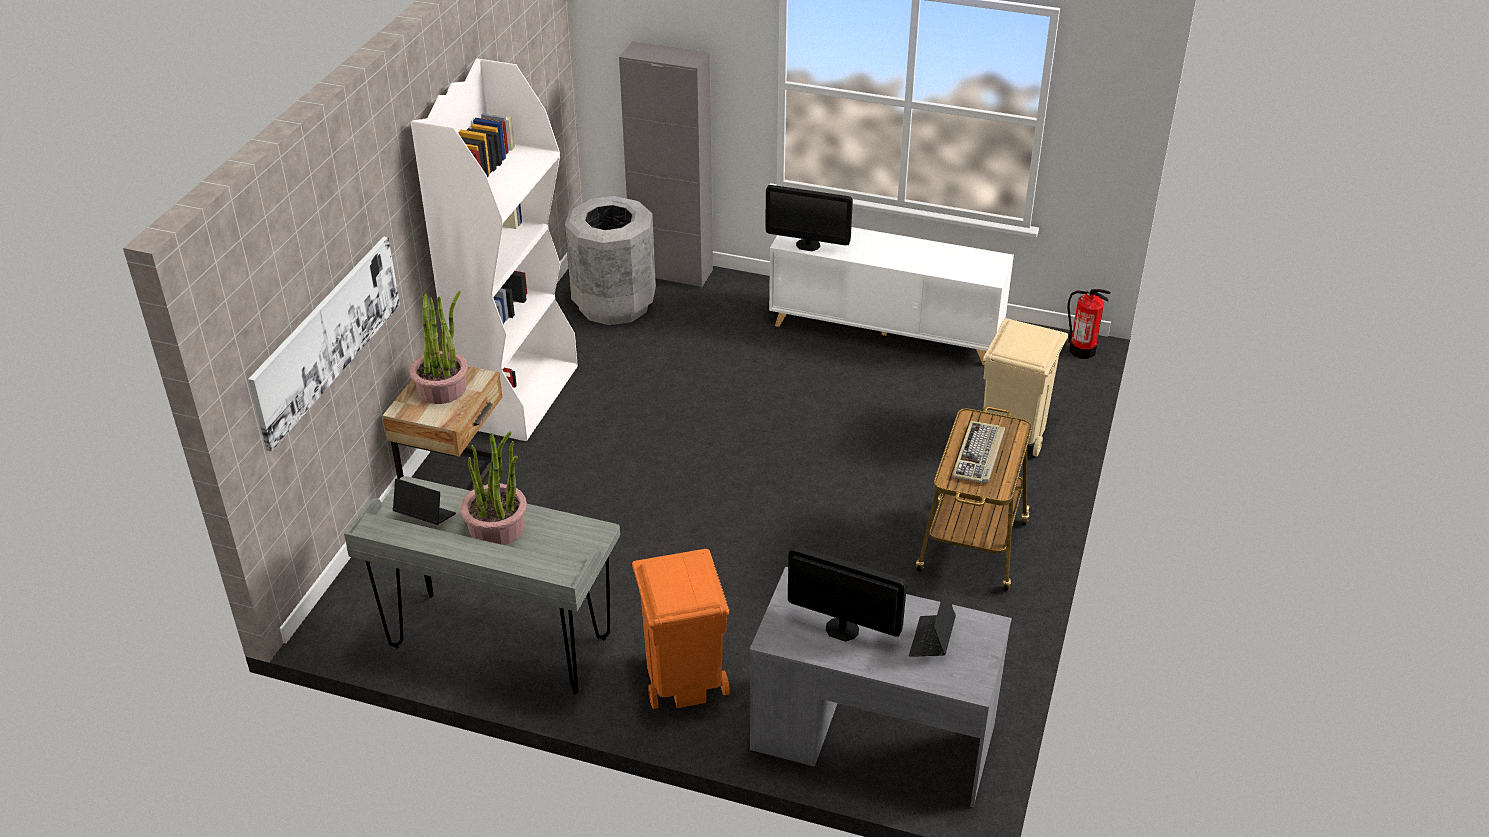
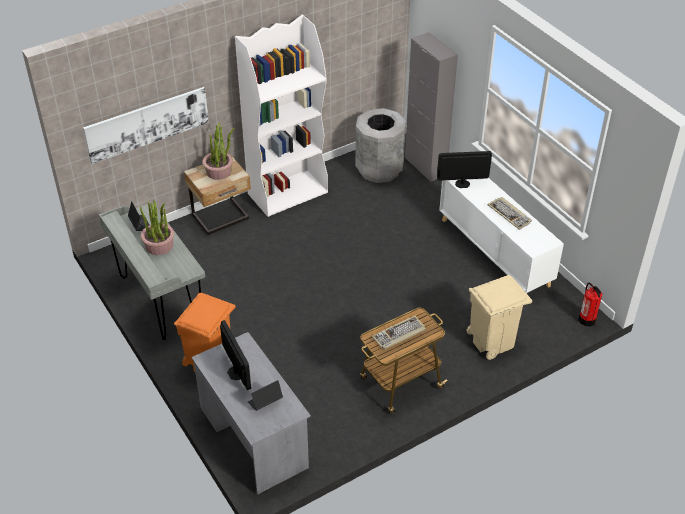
camera: 40 degrees right, 5 degrees up
monitor [765,185,853,251] -> monitor turned 120 degrees clockwise [437,151,492,188]
none -> keyboard [488,197,532,230]

